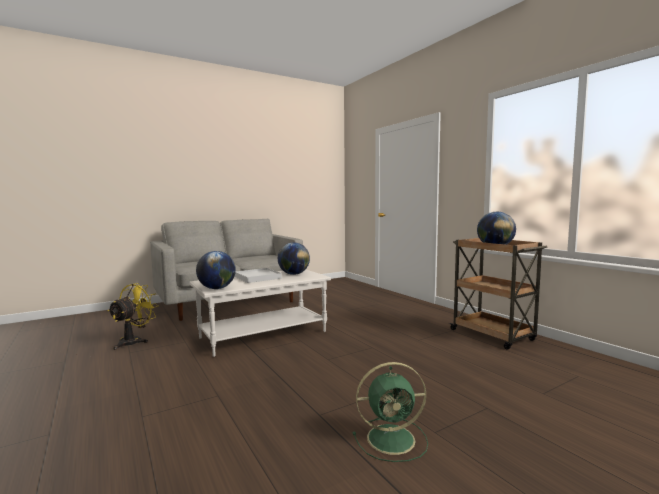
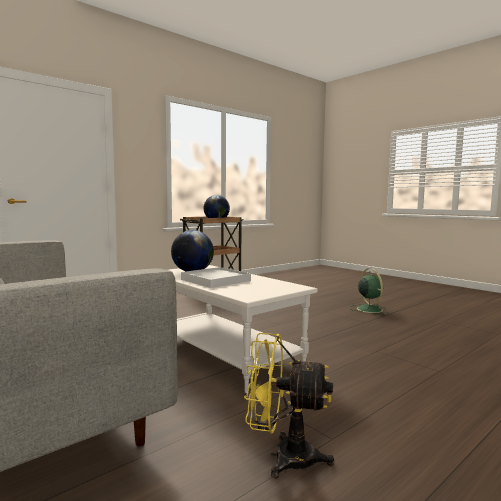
camera: 100 degrees left, 0 degrees up
globe [196,251,236,289] -> none

